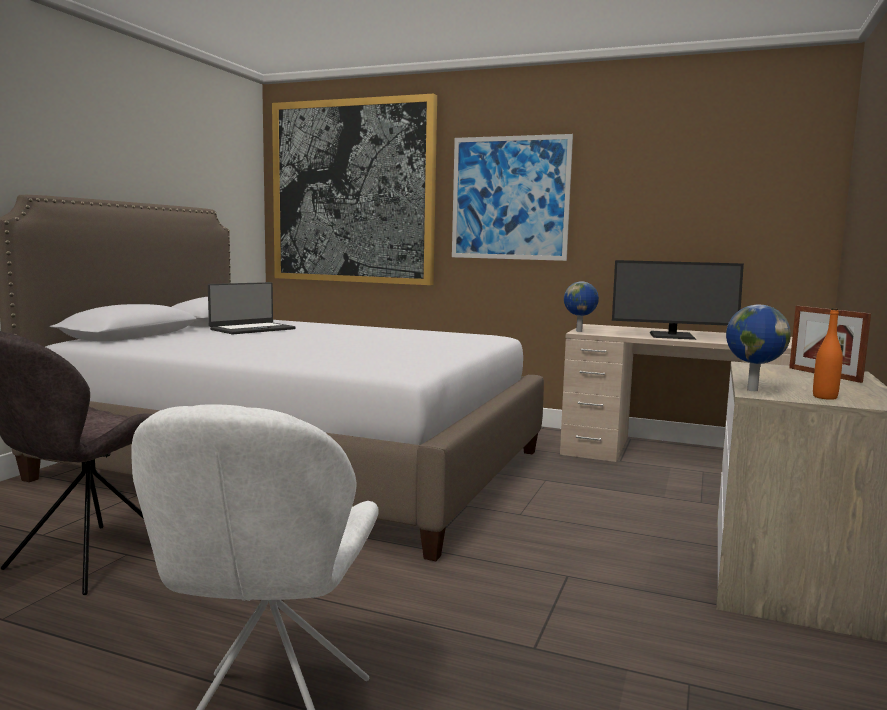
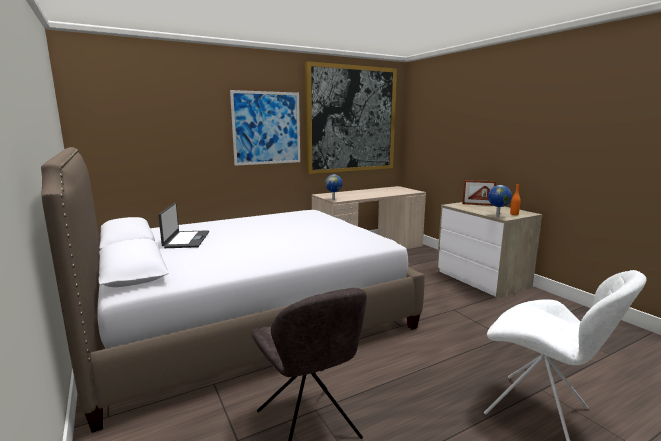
camera: 50 degrees left, 5 degrees up
picture [272,94,437,285] -> picture moved to [305,61,397,174]
monitor [612,260,744,340] -> none

